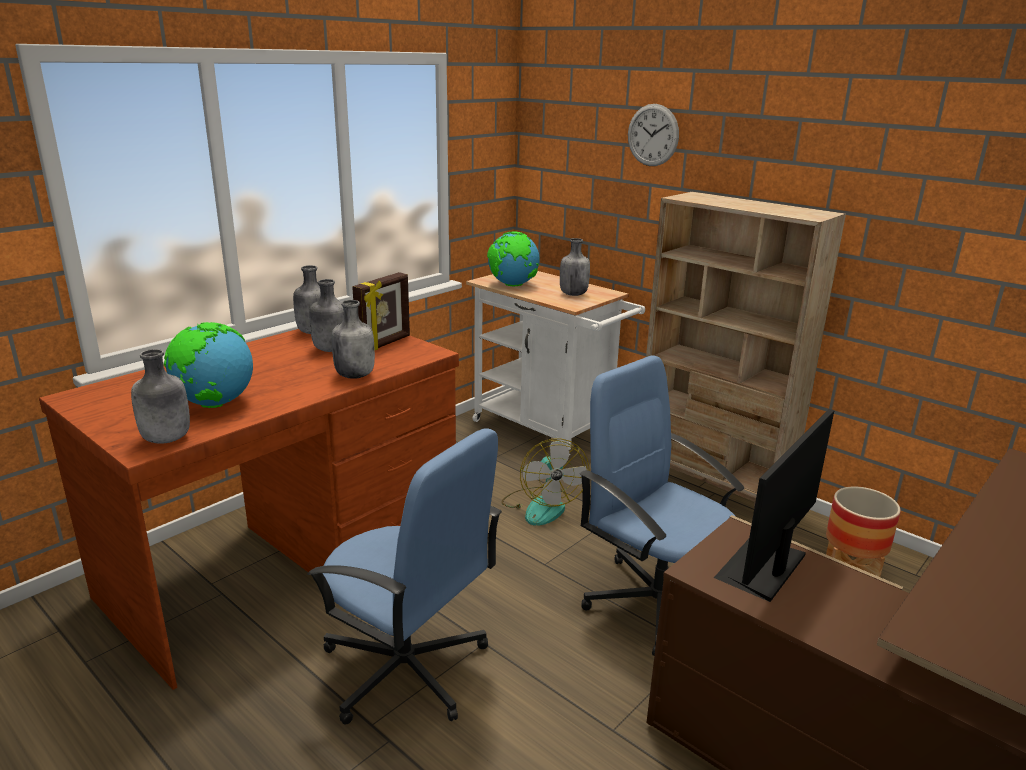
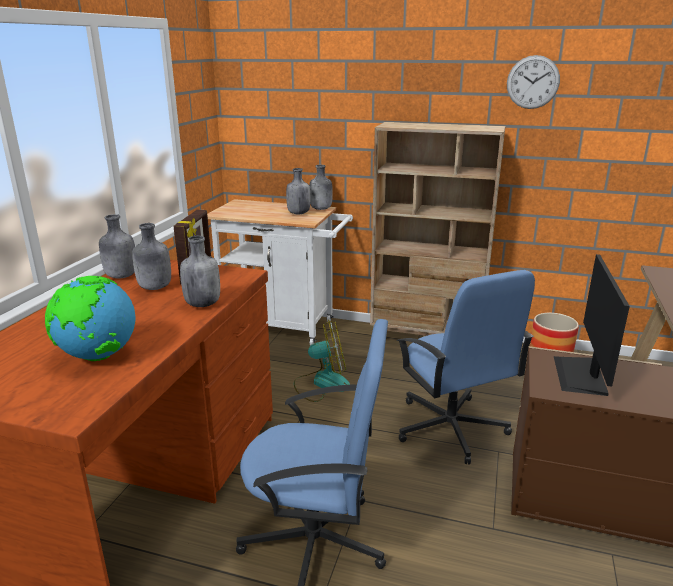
camera: 25 degrees left, 0 degrees up
grey bottle [131,349,190,444] -> grey bottle moved to [309,165,333,210]
globe [487,231,540,286] -> none
fan [501,438,590,525] -> fan turned 60 degrees counterclockwise [294,320,350,402]
blue office chair [579,355,744,656] -> blue office chair turned 135 degrees counterclockwise [397,270,535,465]
wall clock [628,104,679,166] -> wall clock moved to [507,55,560,109]

